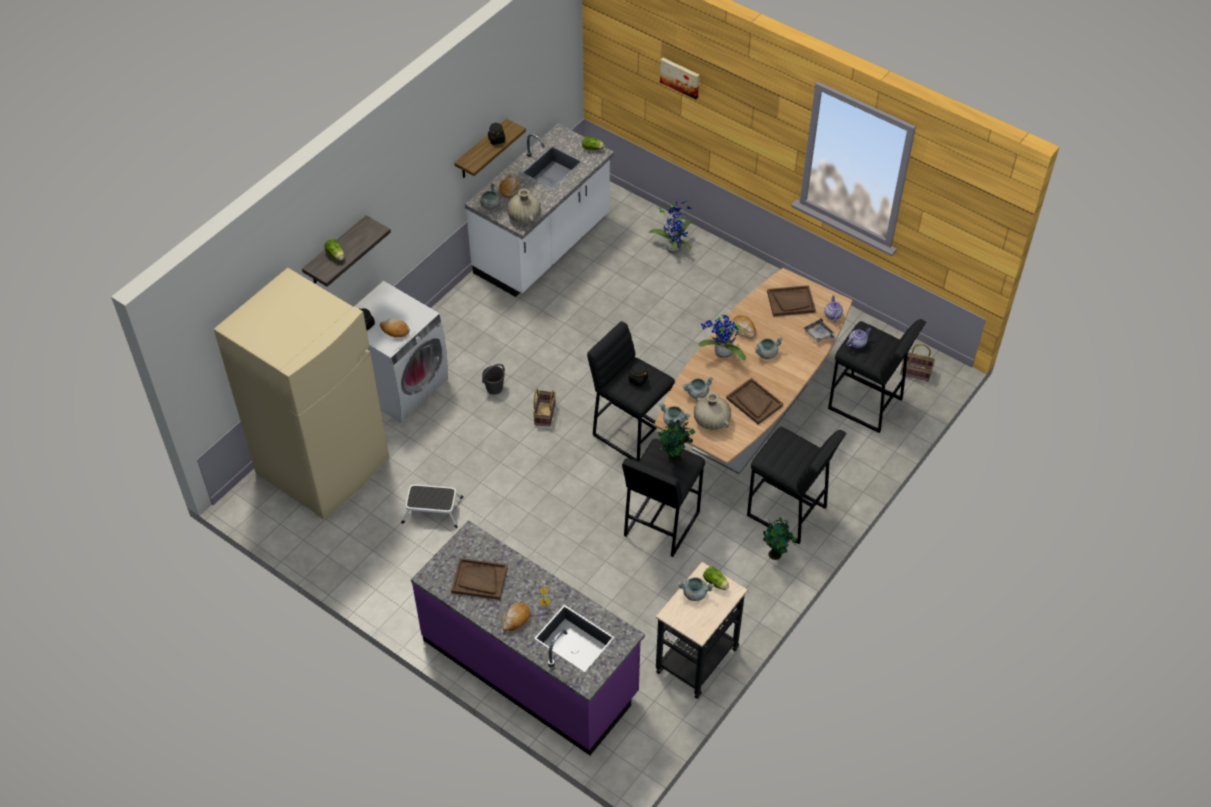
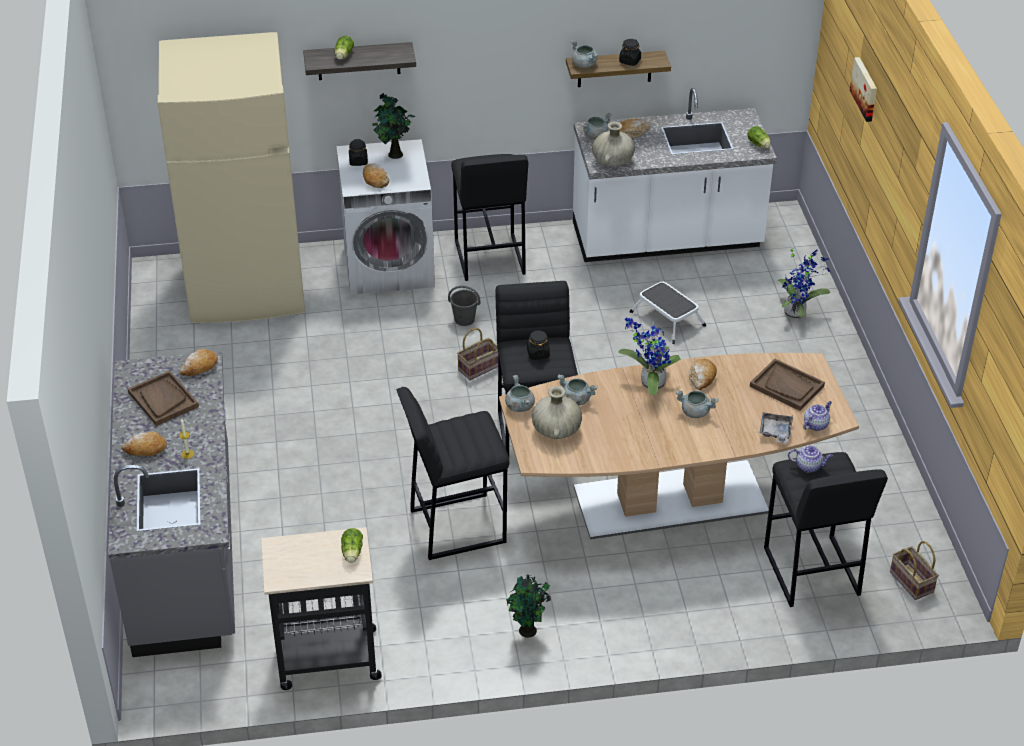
camera: 45 degrees right, 10 degrees down
black step ladder [401,484,463,528] -> black step ladder moved to [629,281,706,344]
purple counter [411,520,645,755] -> grey counter [108,351,235,657]
potted plant [658,419,695,464] -> potted plant moved to [372,93,415,159]
grey cooking pot [678,577,714,601] -> grey cooking pot moved to [571,40,599,68]
brown tray [726,378,783,424] -> none
black stool [747,427,846,544] -> black stool moved to [451,154,528,281]
none -> bread [180,349,218,376]

